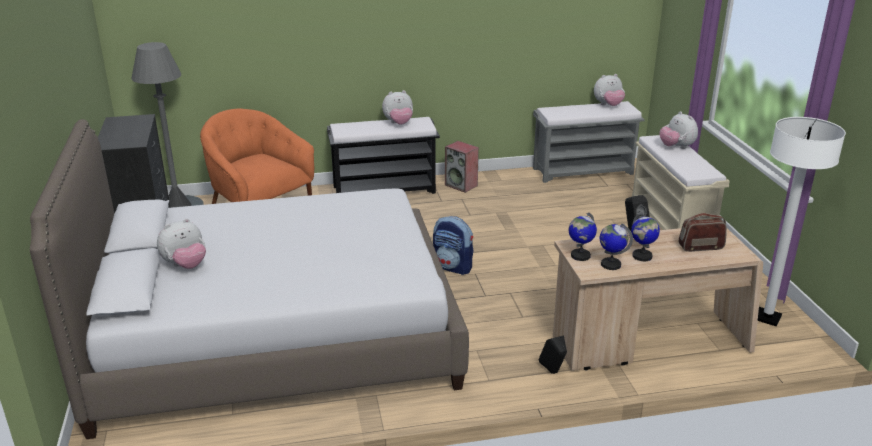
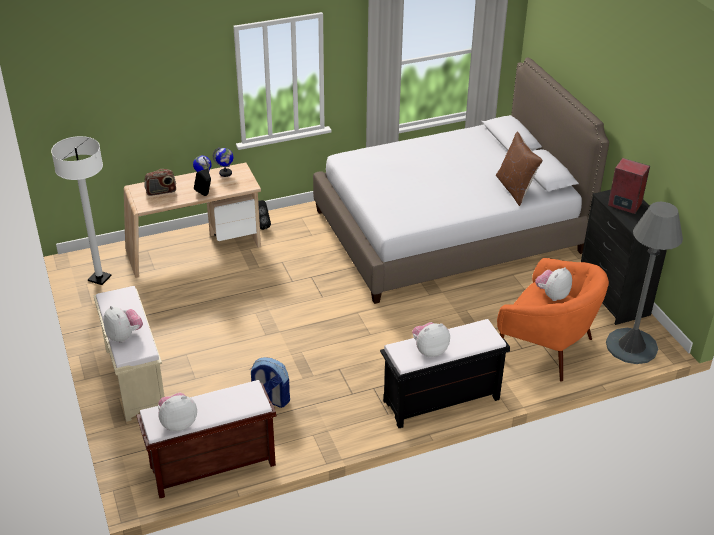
camera: 170 degrees right, 10 degrees up
plush toy [157,218,206,269] -> plush toy moved to [535,267,572,301]
backpack [433,216,474,275] -> backpack moved to [250,357,290,408]
speaker [445,141,479,193] -> speaker moved to [608,158,650,214]
grey bench [533,101,645,183] -> brown bench [136,380,277,498]
globe [569,212,597,261] -> none
none -> brown pillow [496,132,543,206]

